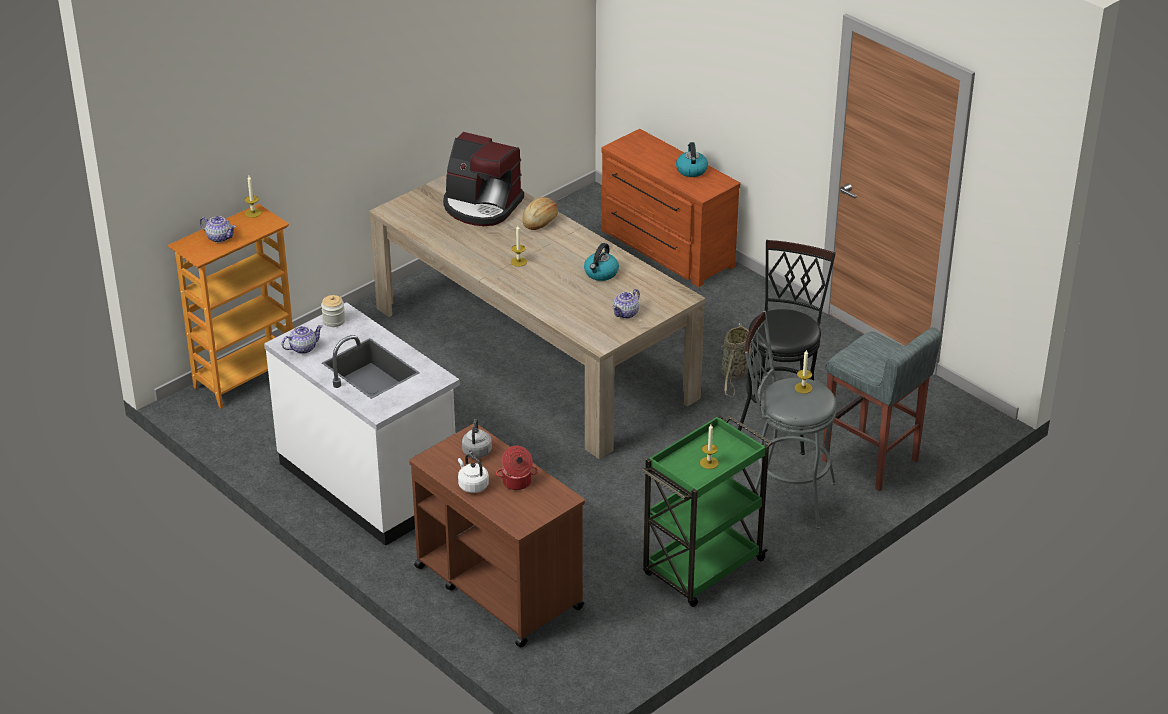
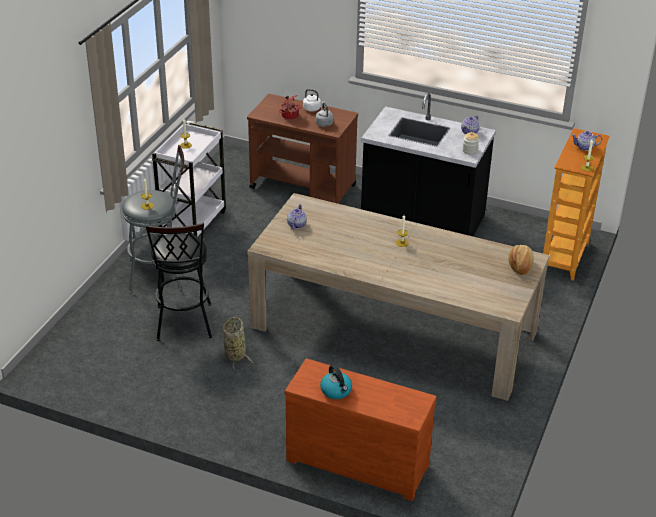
camera: 155 degrees right, 0 degrees up
white counter [264,302,460,546] -> black counter [361,93,496,236]
coffee machine [443,132,524,226] -> none
bread [522,197,558,230] -> bread moved to [508,245,534,275]
kettle [584,243,619,281] -> none
green cart [641,415,772,607] -> white cart [152,122,226,237]
grey stool [822,327,941,491] -> none

